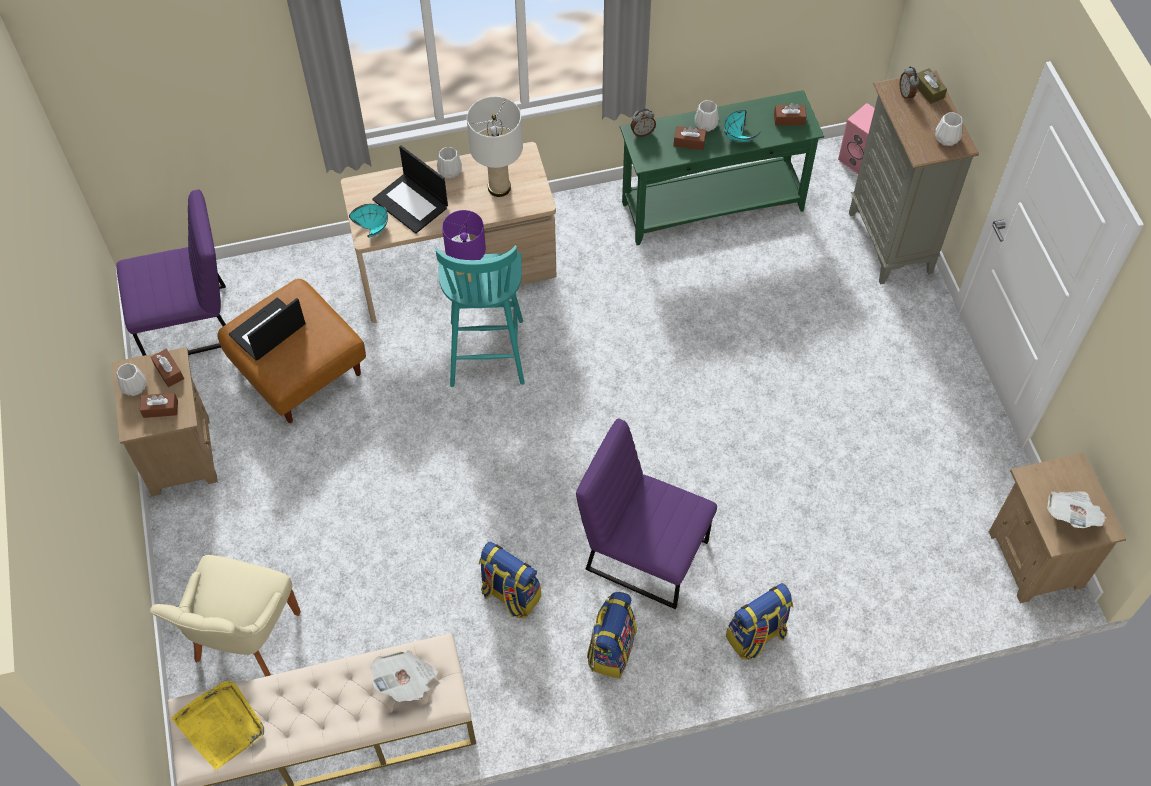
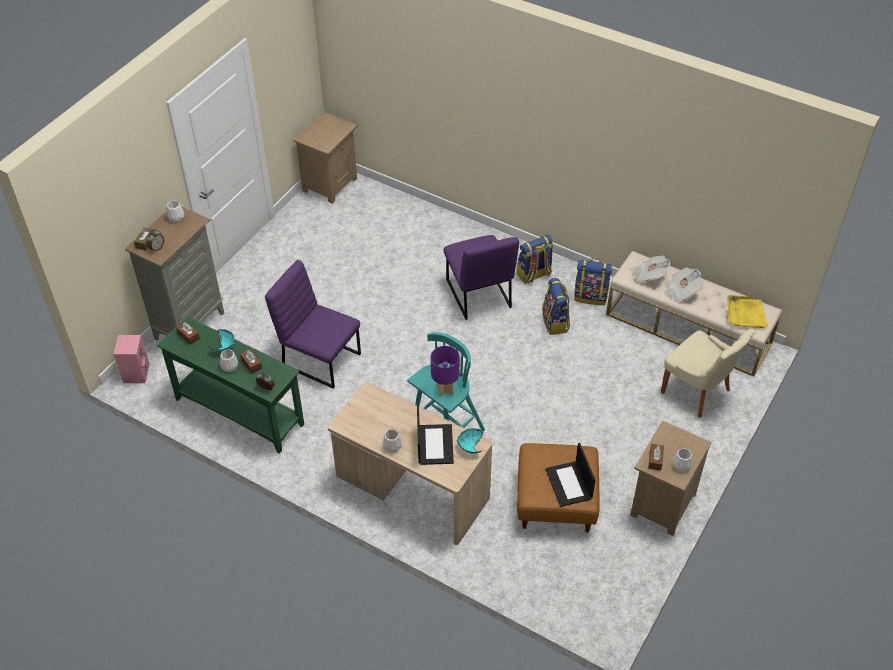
camera: 135 degrees left, 10 degrees down
purple chair [116,189,226,356] -> purple chair moved to [265,260,361,389]
brown tissue box [140,393,178,418] -> none
beige chair [149,555,301,677] -> beige chair turned 75 degrees clockwise [661,329,756,418]
laptop [229,297,306,361] -> laptop turned 75 degrees clockwise [545,443,595,507]
white table lamp [467,96,523,197] -> none
backpack [726,583,793,659] -> backpack moved to [574,258,612,305]
newspaper [1047,491,1106,528] -> newspaper moved to [664,268,703,303]

